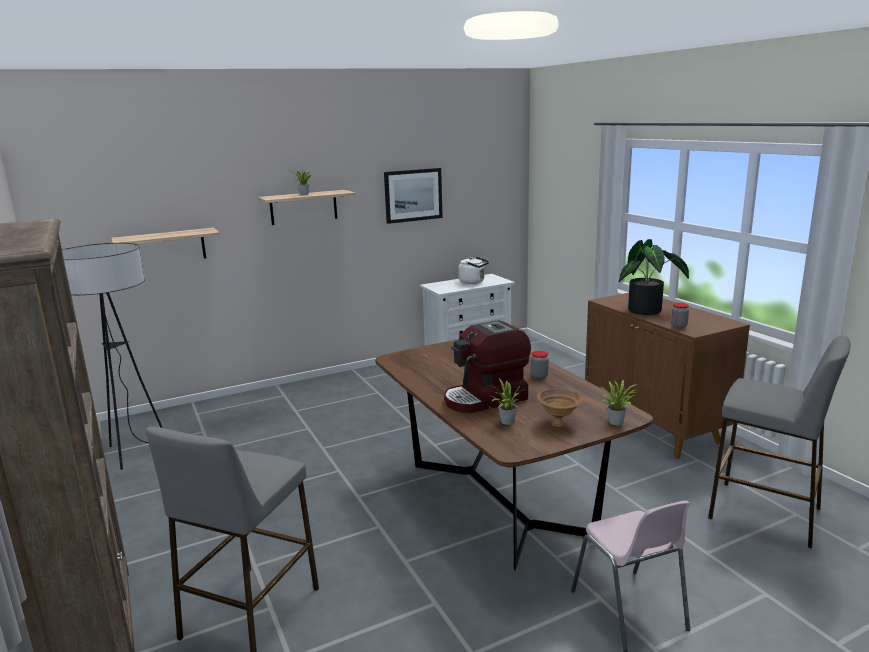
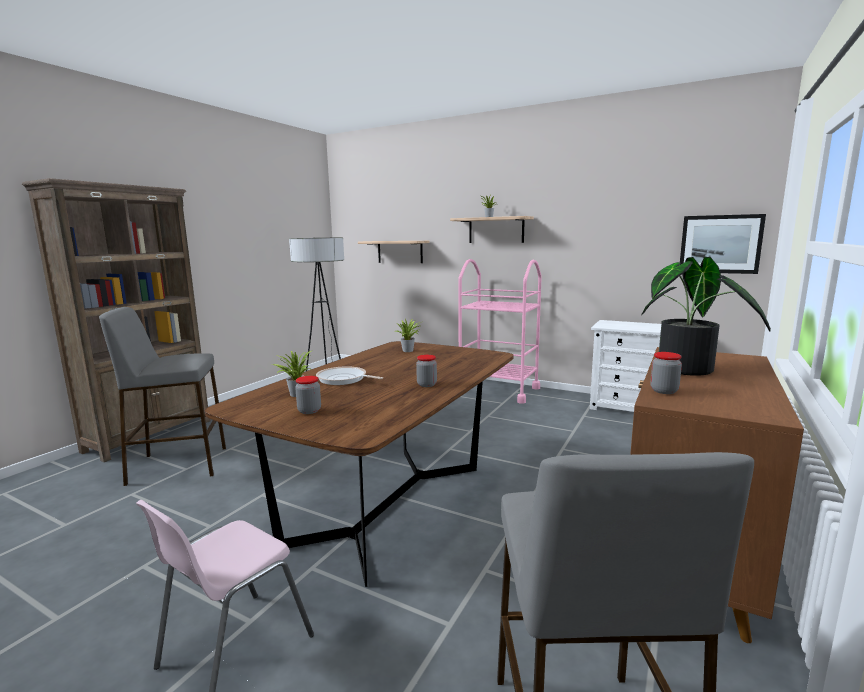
camera: 55 degrees right, 5 degrees down
picture [384,168,443,224] -> picture moved to [680,214,766,274]
coffee machine [444,320,531,413] -> frying pan [316,366,383,385]
white kettle [458,257,489,284] -> none
brown bowl [537,389,583,427] -> jar [295,376,321,414]
potted plant [601,380,638,425] -> potted plant moved to [395,318,420,352]
none -> pink cart [458,259,542,404]

